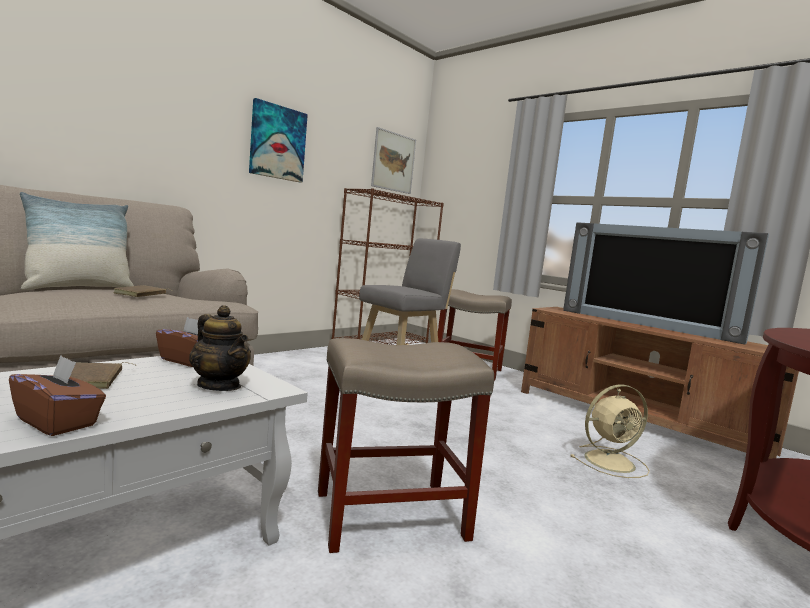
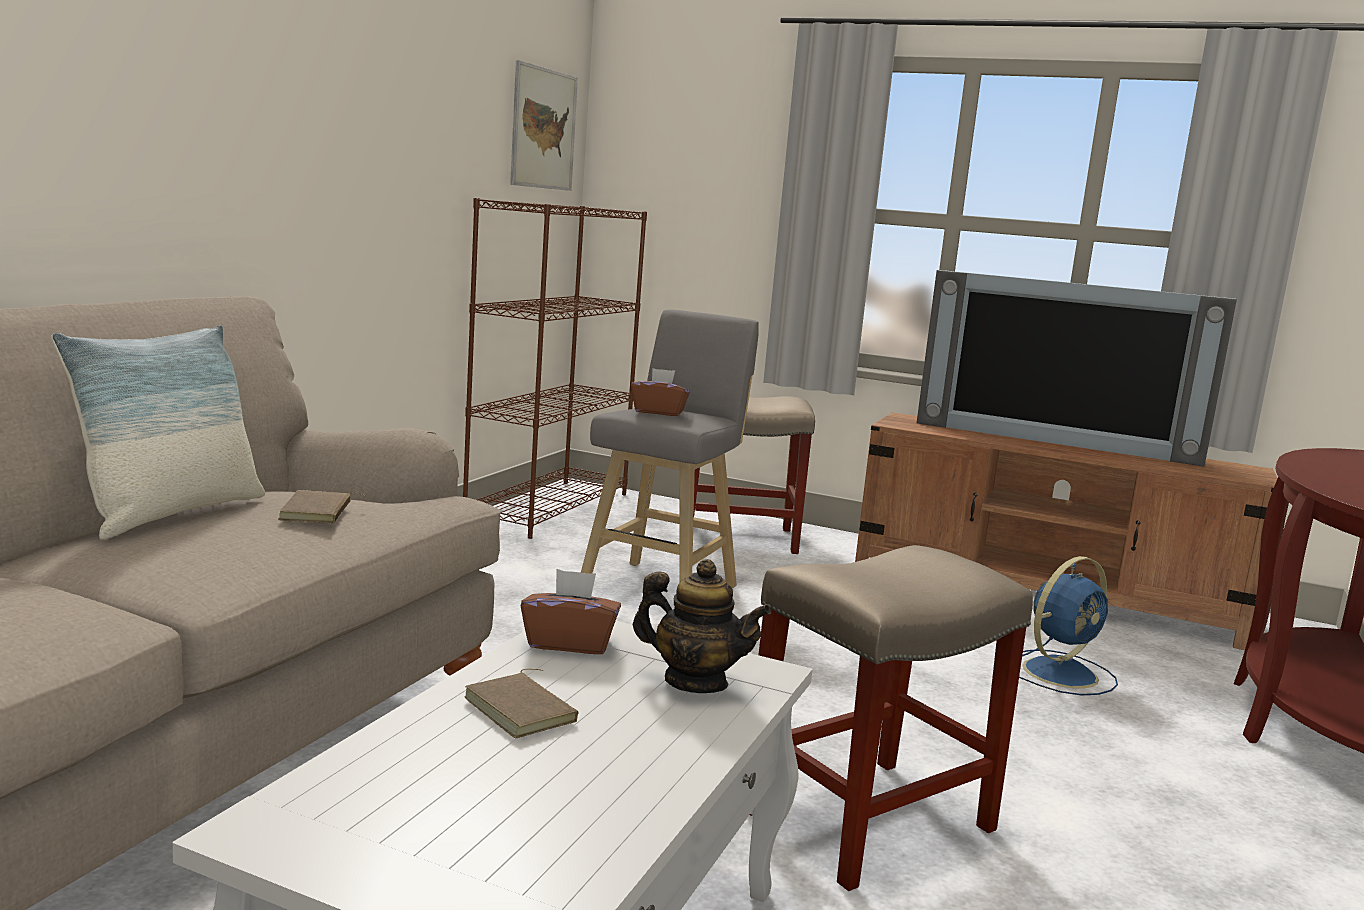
camera: 20 degrees left, 5 degrees up
brown tissue box [9,355,106,436] -> brown tissue box moved to [631,368,690,416]
picture [249,98,308,183] -> none
beige fan [571,384,650,478] -> blue fan [1019,556,1118,696]

